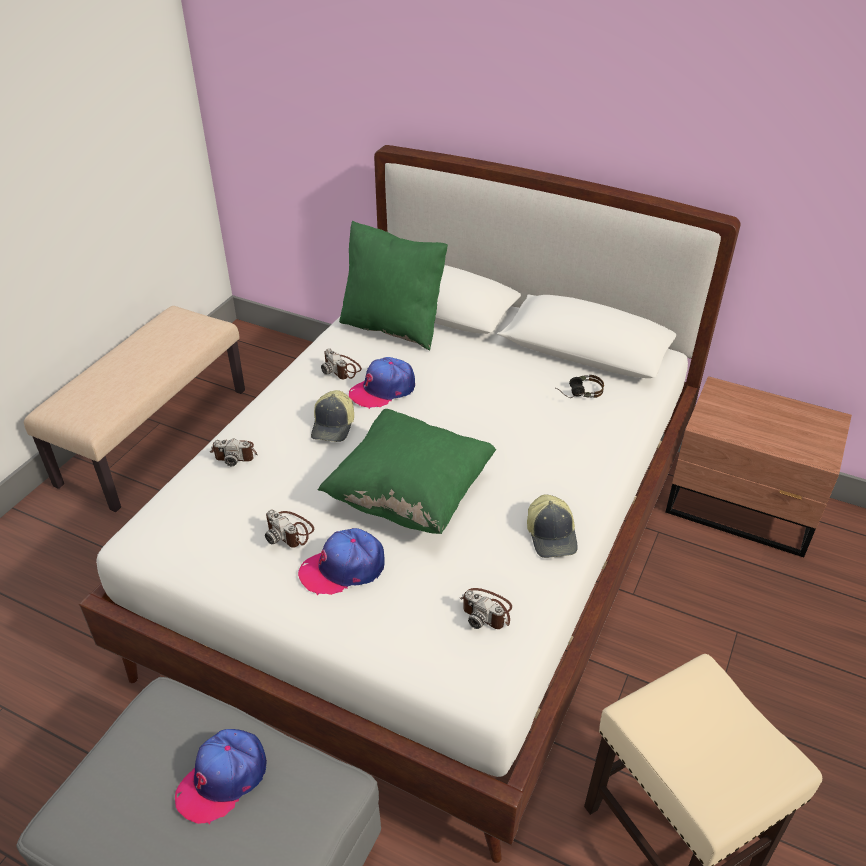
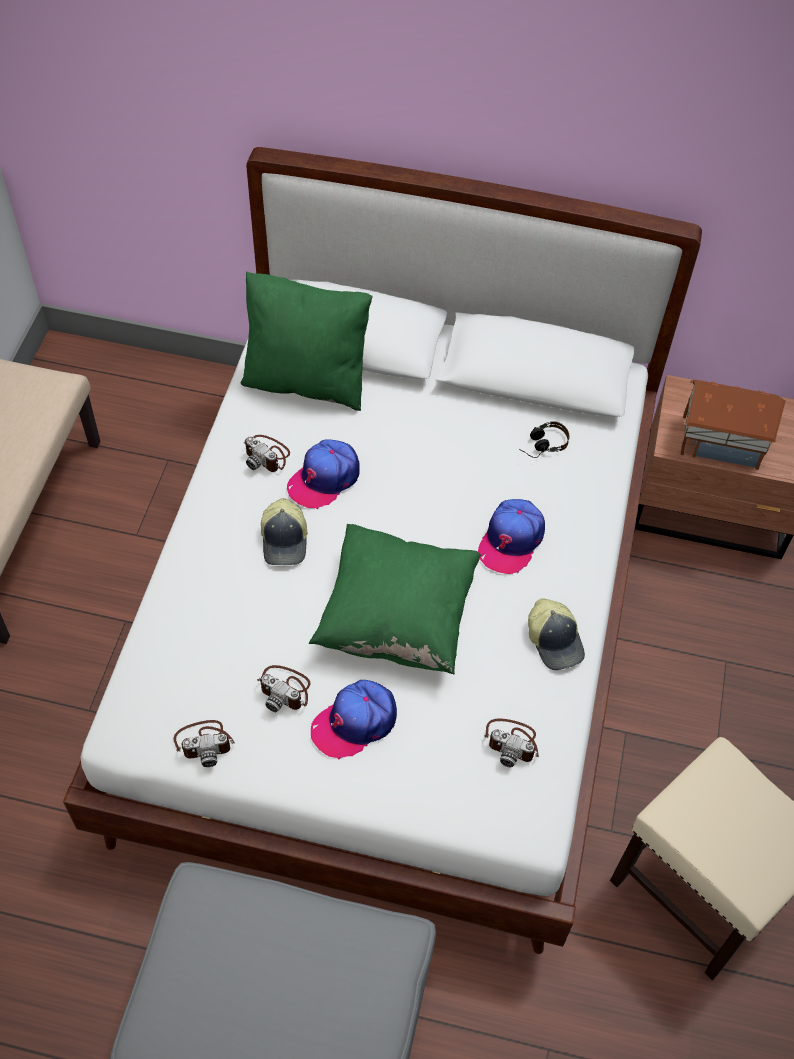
camera: 15 degrees left, 15 degrees up
cap [175,729,267,824] -> cap moved to [478,499,545,574]
camera [210,439,257,466] -> camera moved to [173,720,235,767]
none -> toy house [681,380,786,470]

